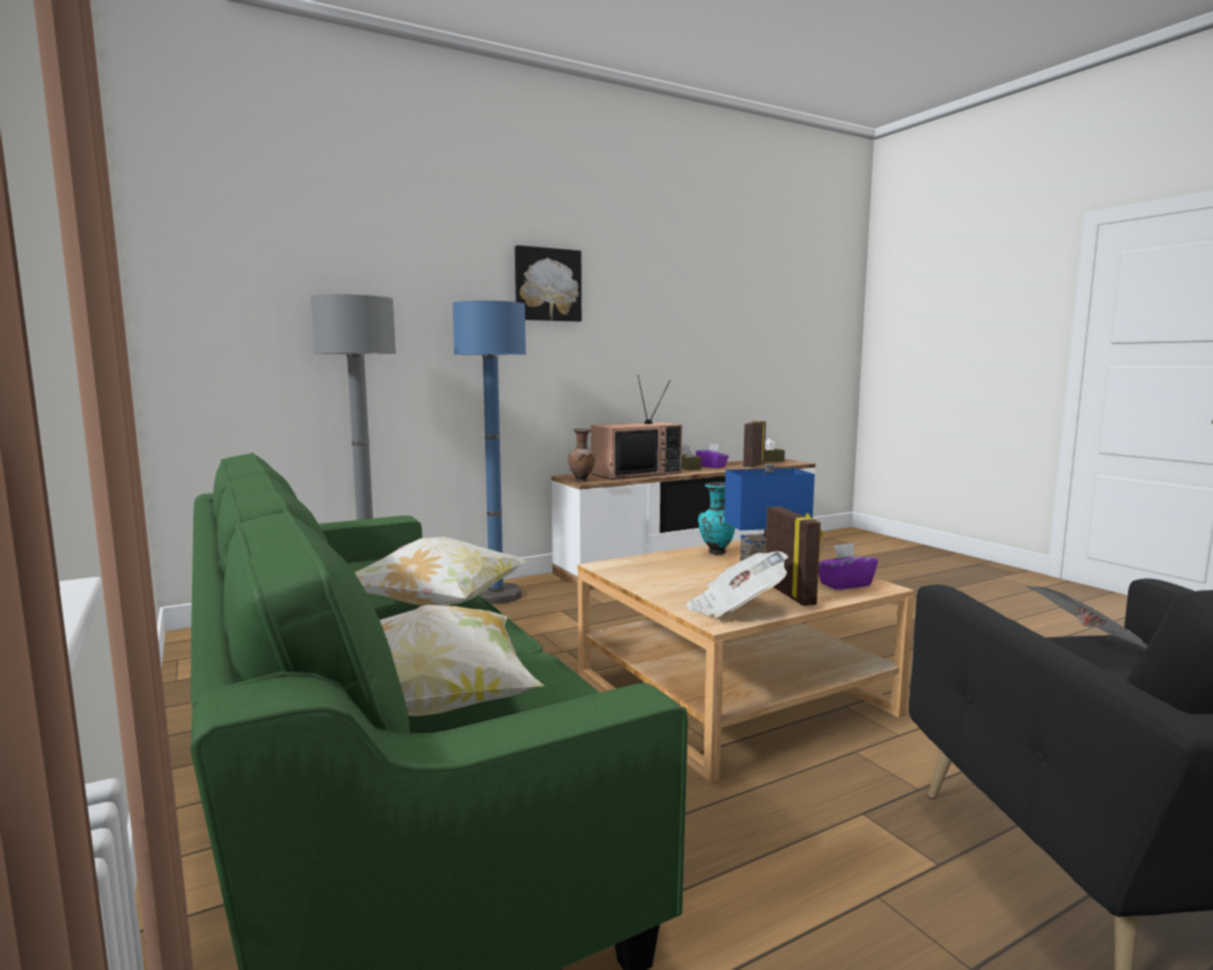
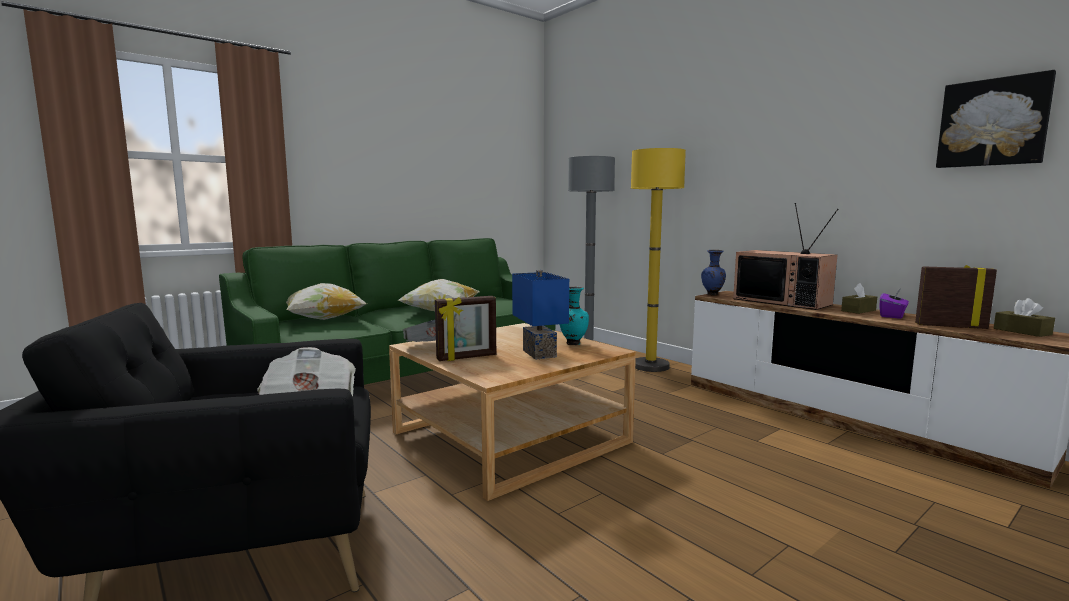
camera: 80 degrees right, 0 degrees up
blue floor lamp [453,301,526,604] -> yellow floor lamp [631,148,686,372]
picture [515,245,582,322] -> picture moved to [936,70,1056,168]
brown vase [568,428,595,482] -> blue vase [701,250,726,296]
purple tissue box [818,543,878,590] -> none

